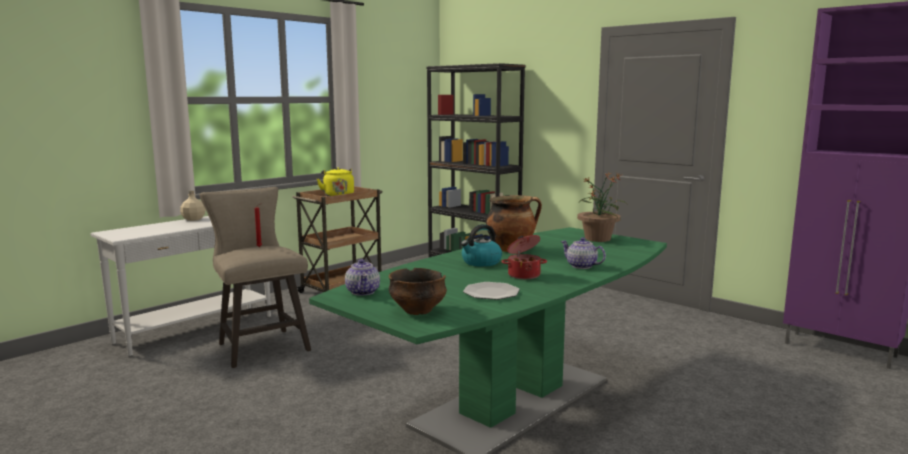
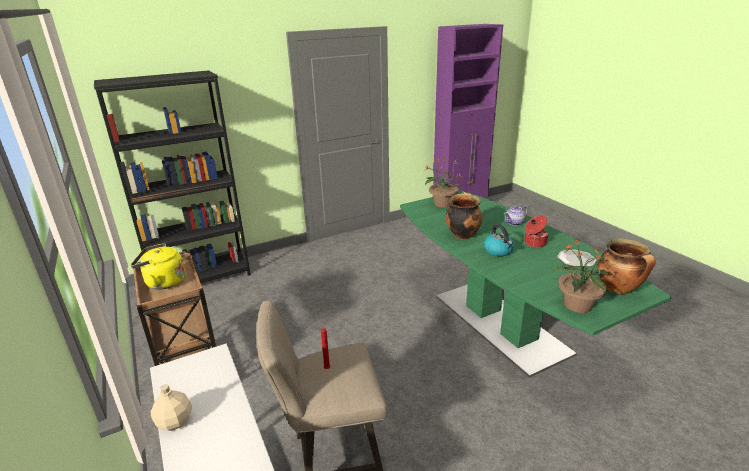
camera: 70 degrees left, 15 degrees up
teapot [345,259,380,296] -> potted plant [553,238,609,313]
bowl [389,268,447,315] -> cooking pot [598,238,656,294]

